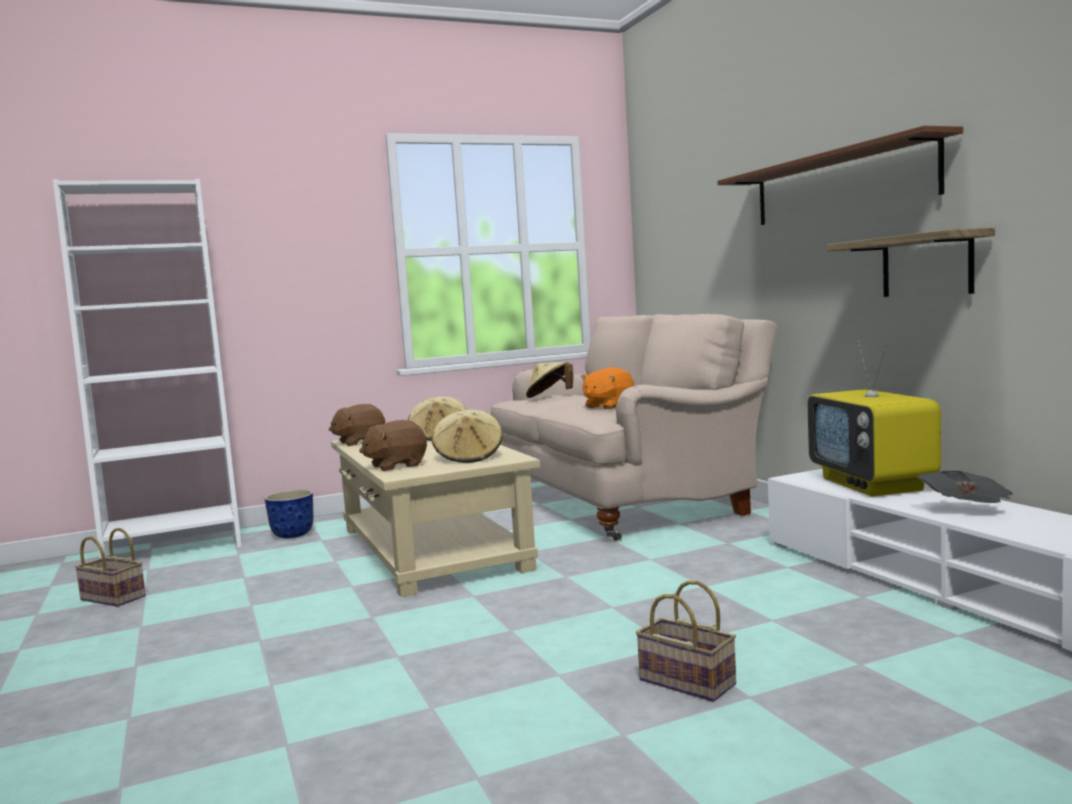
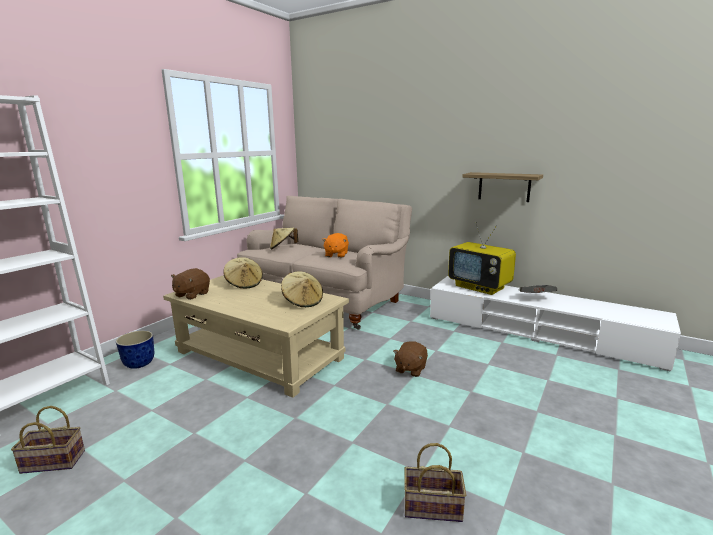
camera: 35 degrees left, 10 degrees up
brown plush toy [359,420,427,471] -> brown plush toy moved to [393,341,428,377]
basket [636,580,736,702] -> basket moved to [404,443,466,522]
brown shelf [717,126,963,225] -> none

